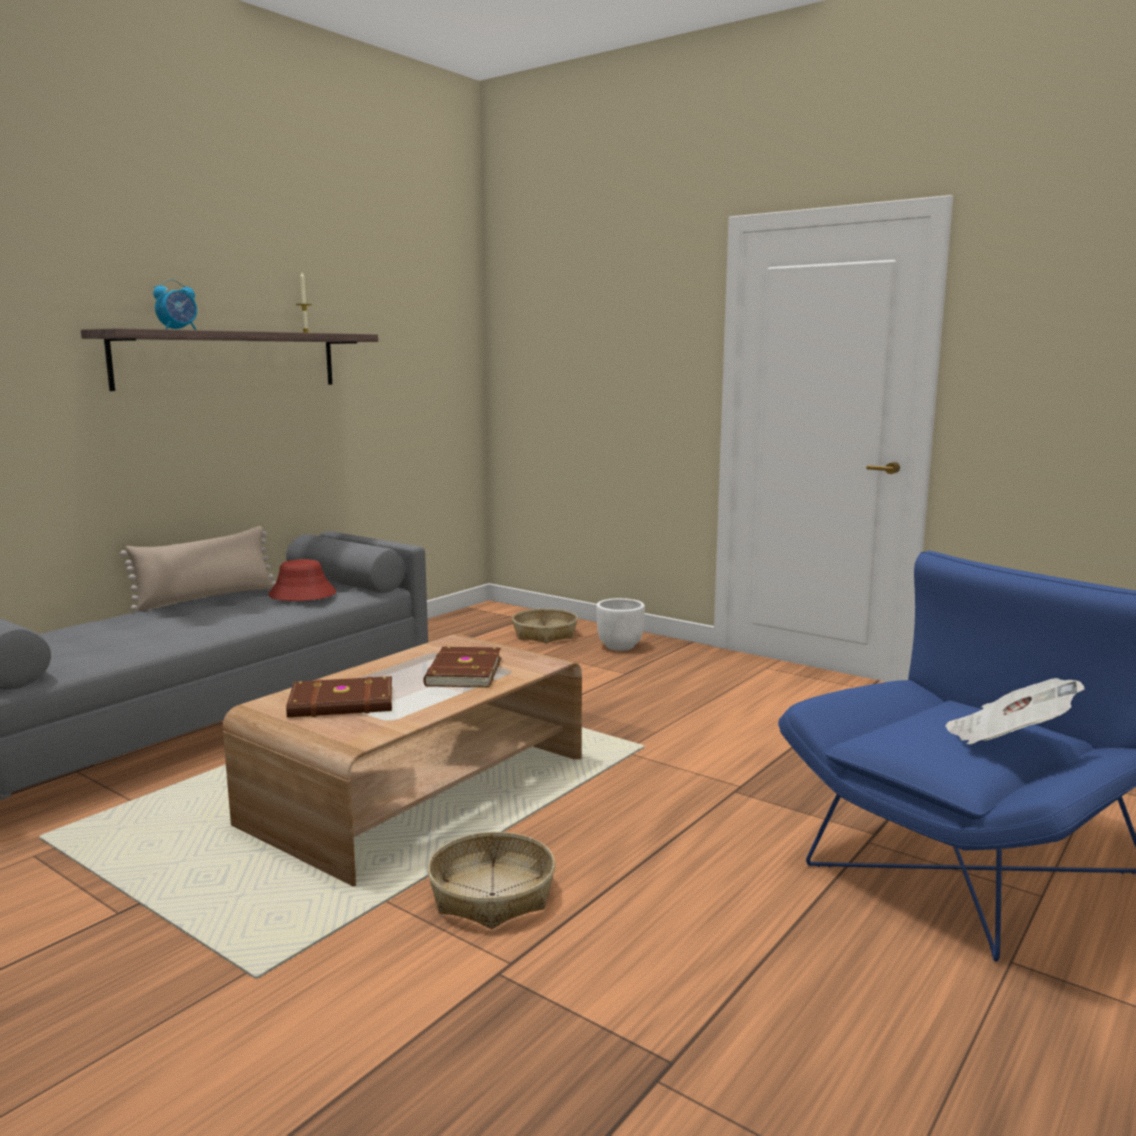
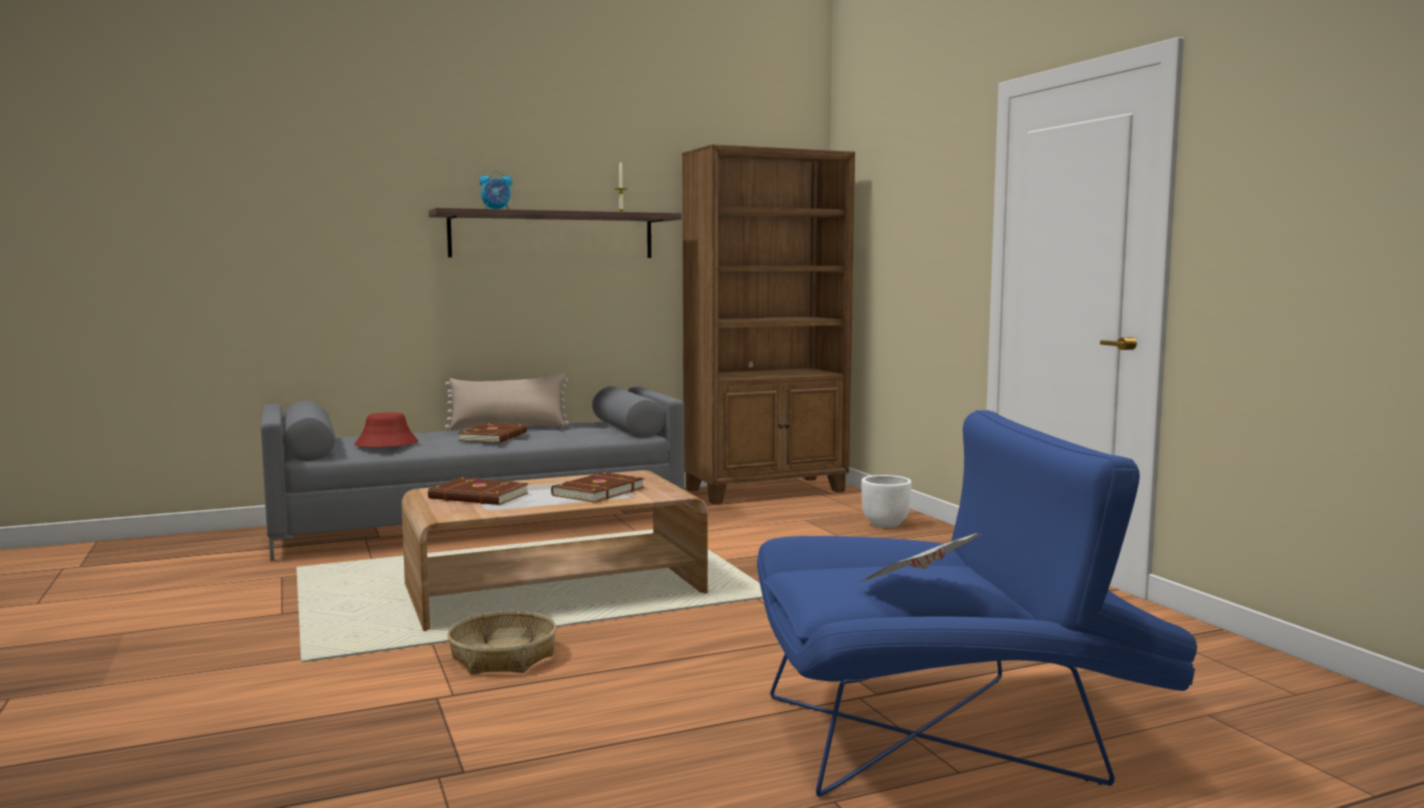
camera: 30 degrees right, 5 degrees down
red hat [268,559,337,601] -> red hat moved to [354,412,418,447]
basket [512,609,578,643] -> none
none -> brown book [458,423,527,443]
none -> brown bookcase [682,144,855,504]

